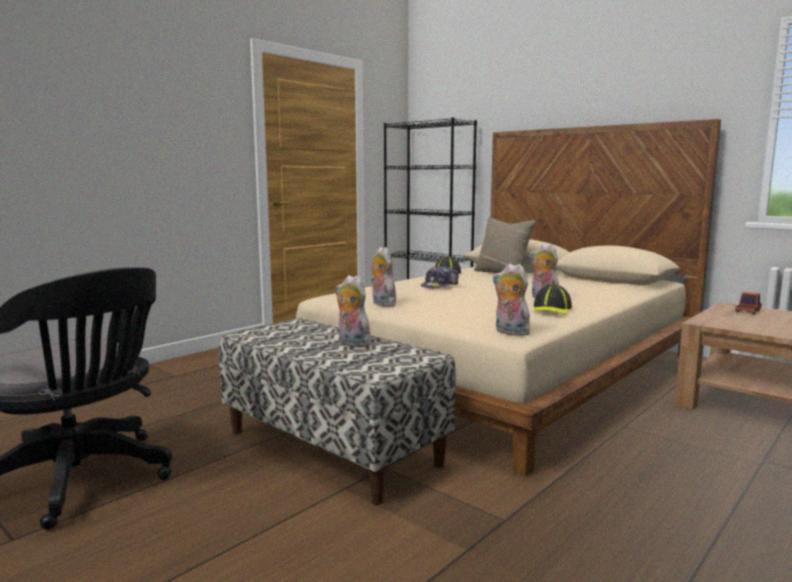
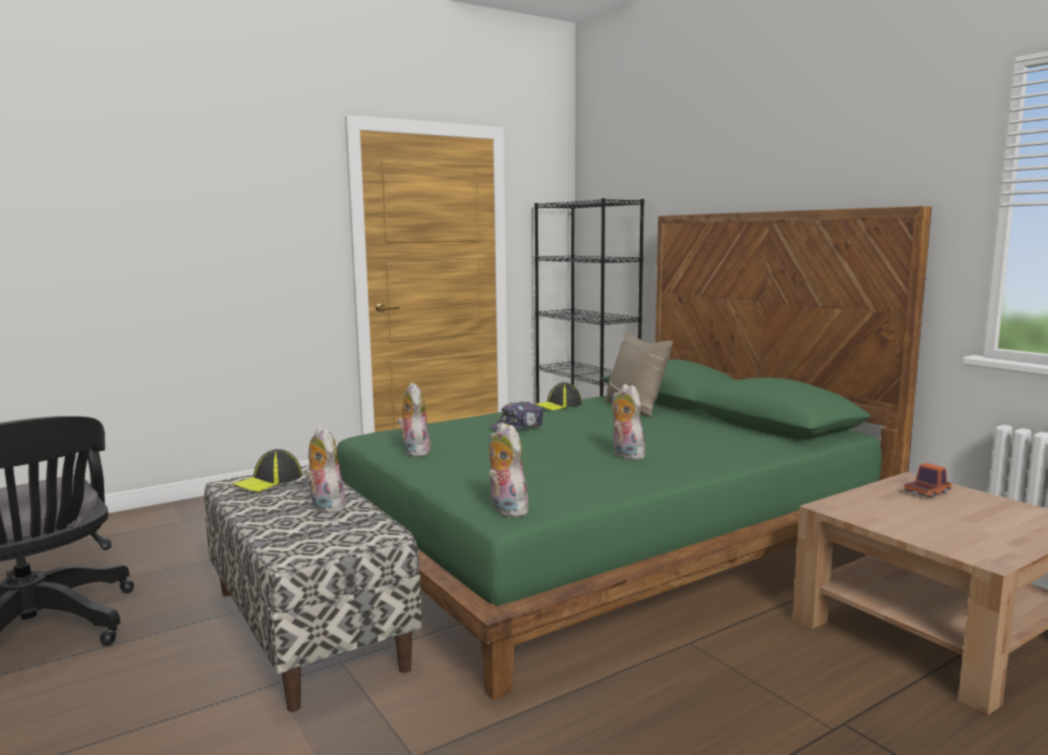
camera: 15 degrees right, 0 degrees up
beige bed [296,119,721,477] -> green bed [337,206,932,700]
cap [533,284,572,315] -> cap moved to [233,449,302,492]

